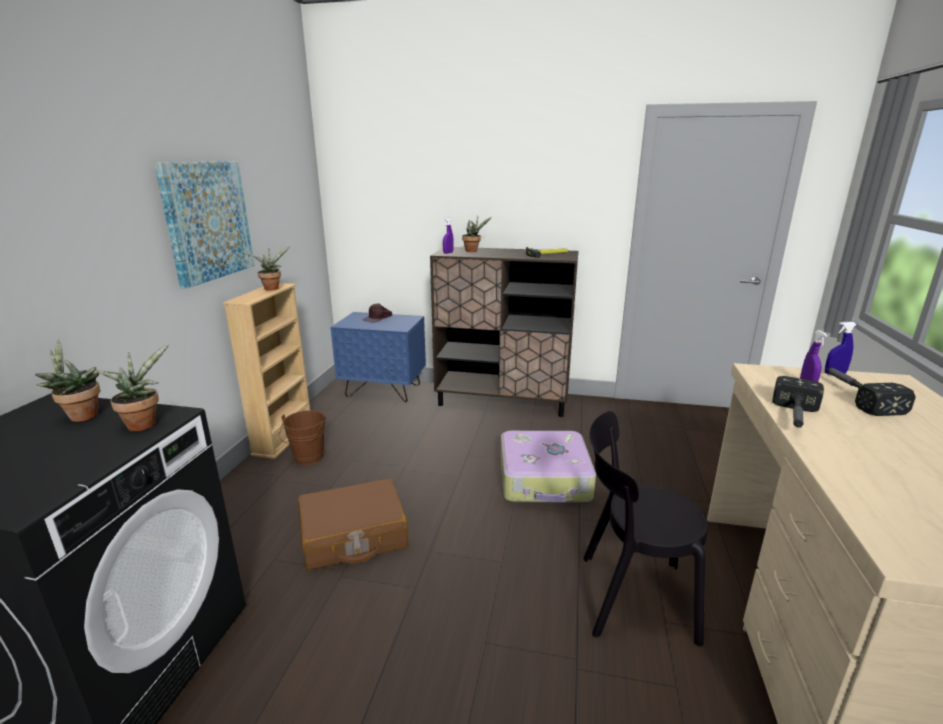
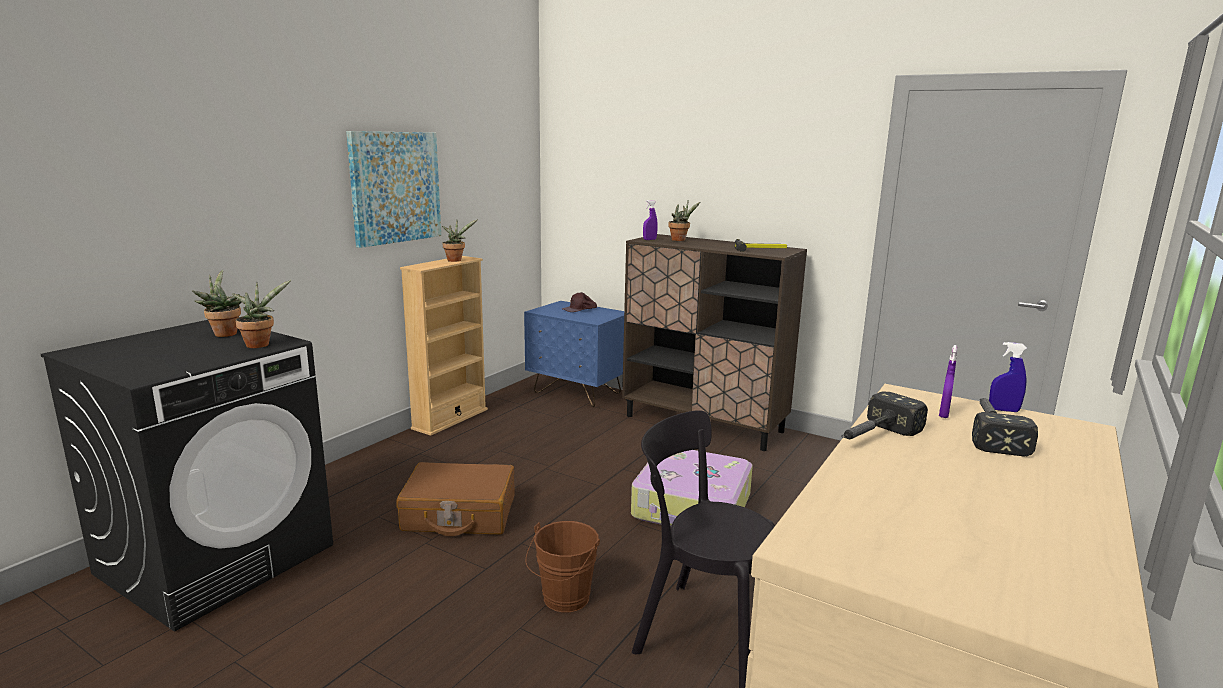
camera: 20 degrees right, 5 degrees down
brown bucket [279,410,326,465] -> brown bucket moved to [526,521,600,612]

